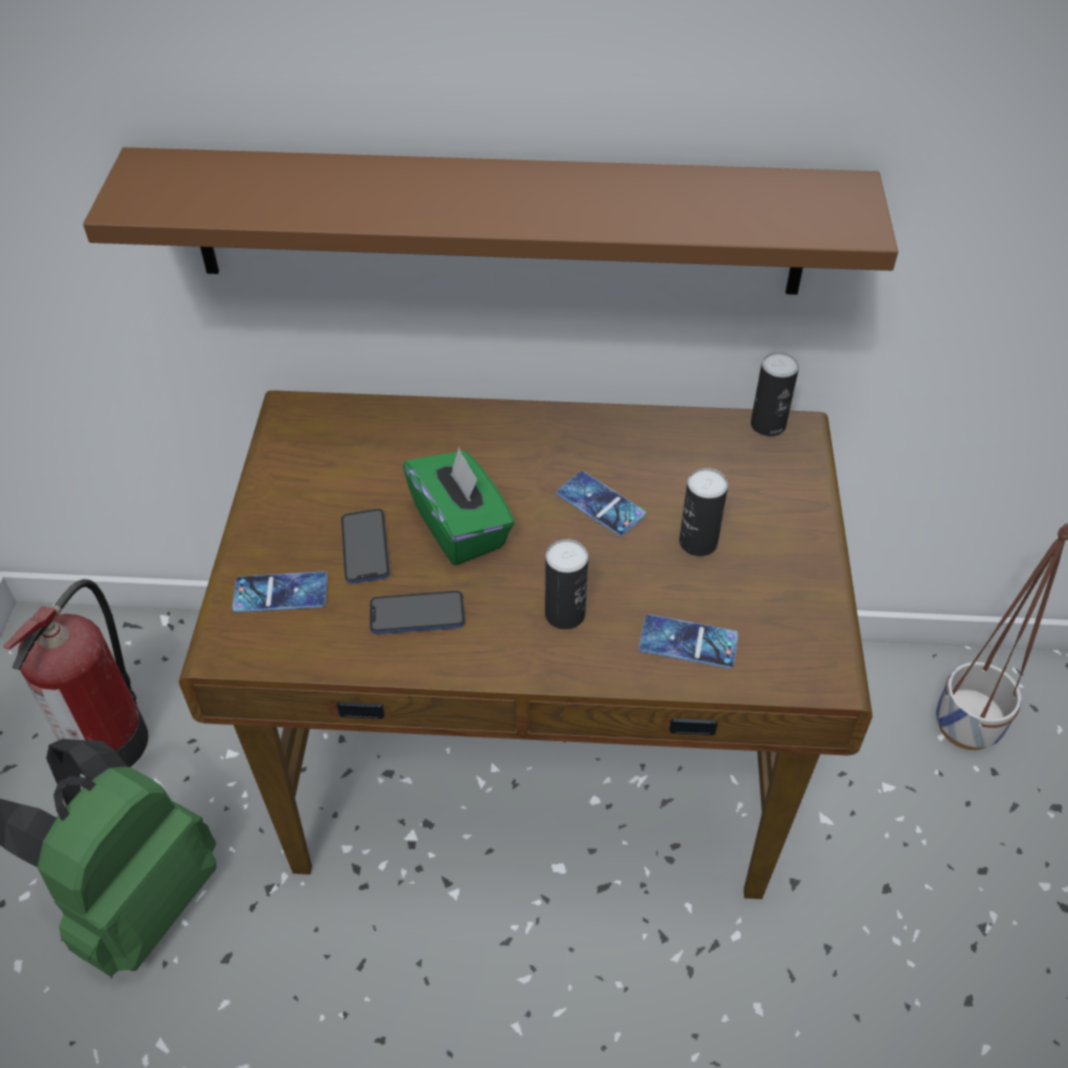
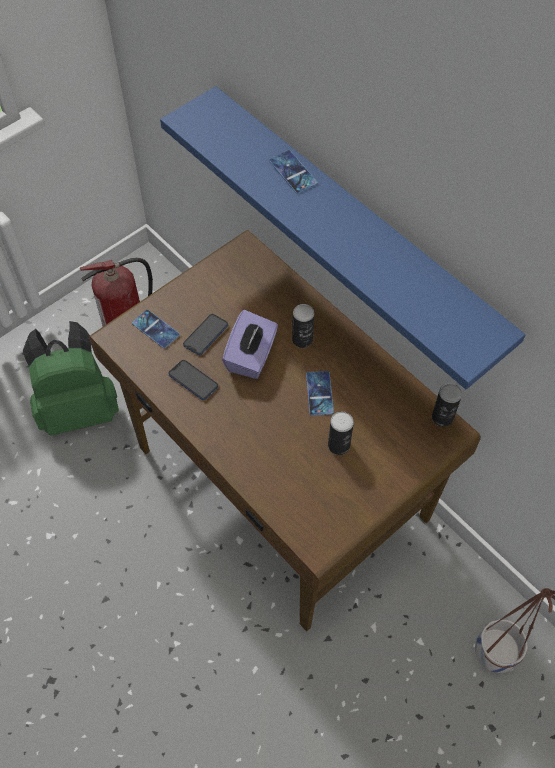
camera: 45 degrees right, 10 degrees up
brown shelf [83,147,898,295] -> blue shelf [160,86,526,390]
green tissue box [403,447,515,565] -> purple tissue box [222,310,278,379]
can [545,539,588,629] -> can moved to [292,304,314,348]
phone [639,614,738,669] -> phone moved to [269,150,318,194]

